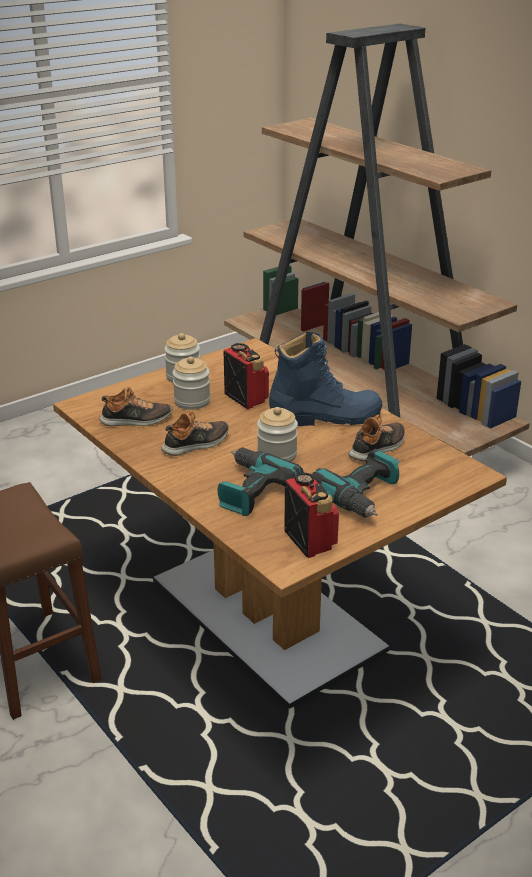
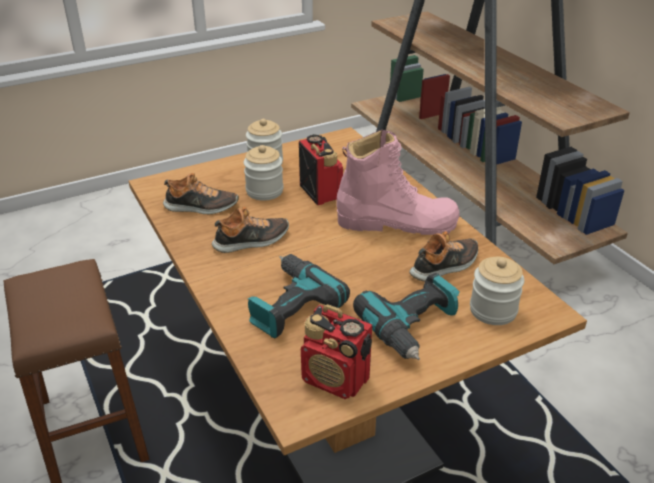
camera: 10 degrees right, 5 degrees up
jar [257,407,298,462] -> jar moved to [470,257,524,325]
blue boot [269,332,382,426] -> pink boot [336,130,460,235]
radio [284,472,339,558] -> radio turned 135 degrees clockwise [301,304,372,399]

